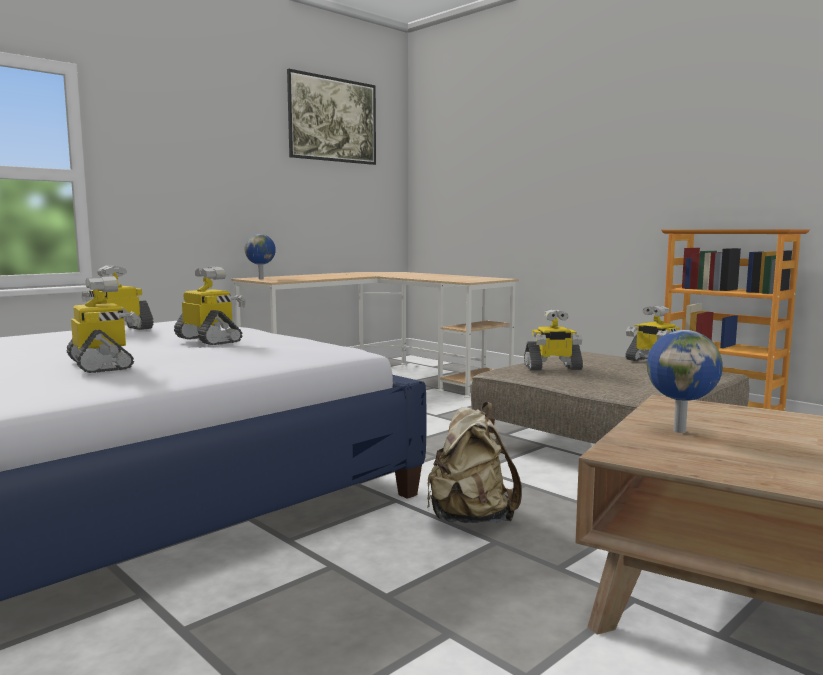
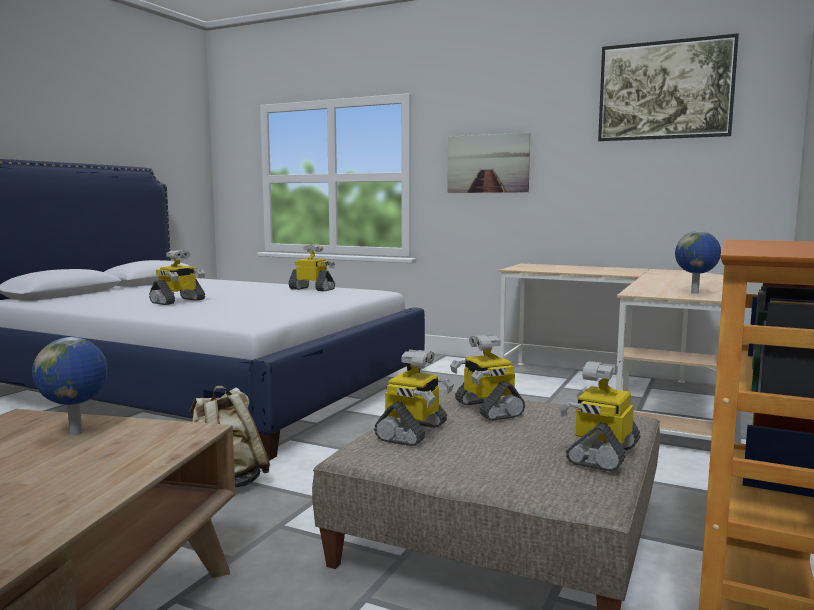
camera: 70 degrees right, 0 degrees up
toy robot [174,267,246,345] -> toy robot moved to [374,350,454,446]
globe [244,234,276,279] -> globe moved to [675,231,721,294]
none -> picture [447,133,530,193]

